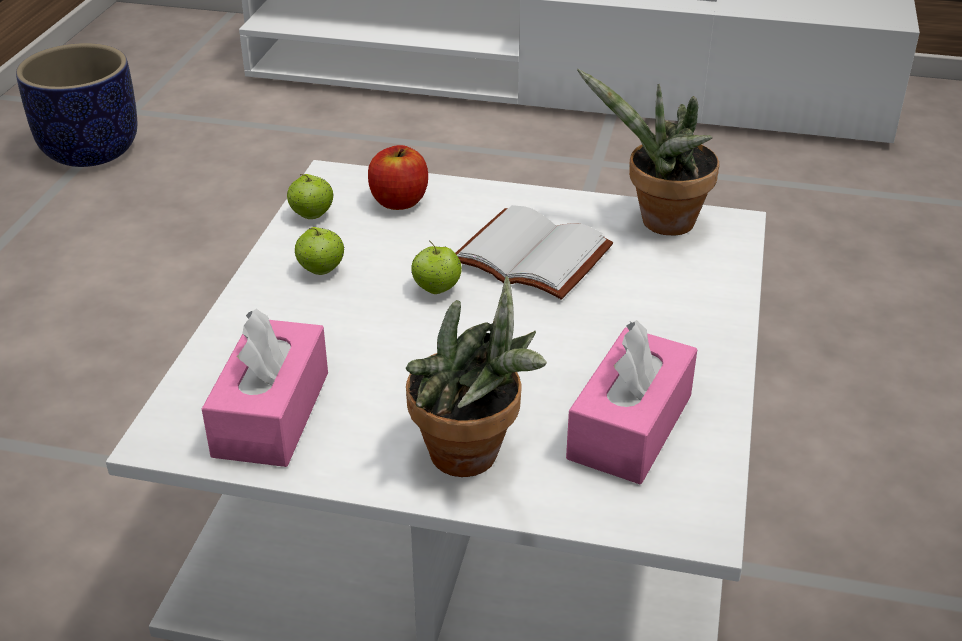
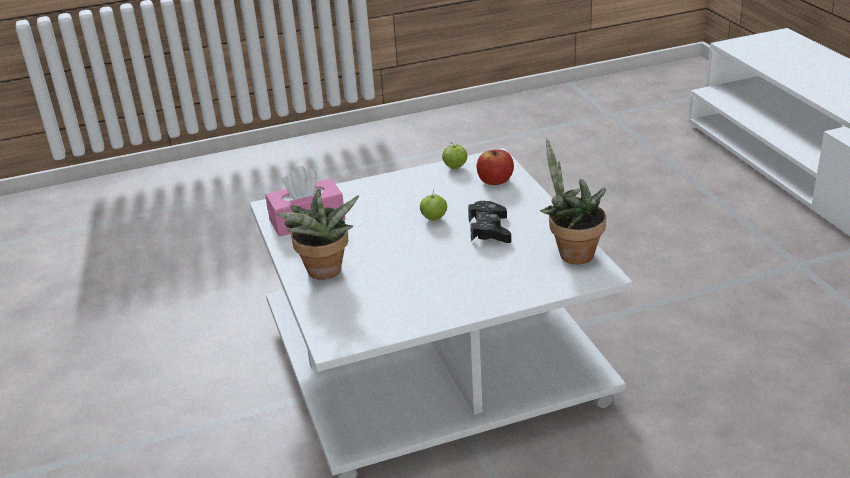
camera: 60 degrees right, 5 degrees down
planter [16,43,138,167] -> none
apple [295,227,345,275] -> none
white book [455,205,613,300] -> black game controller [468,201,511,243]
pink tissue box [566,320,698,484] -> none

